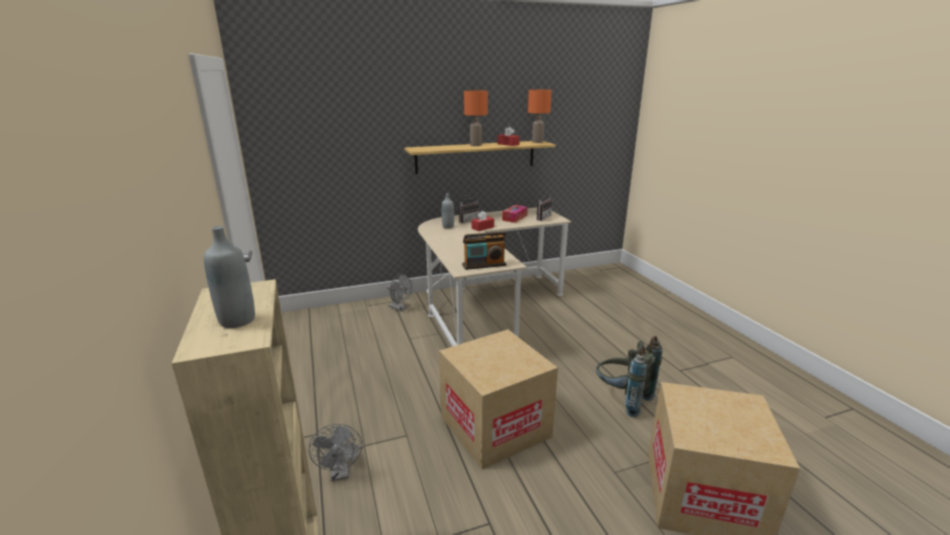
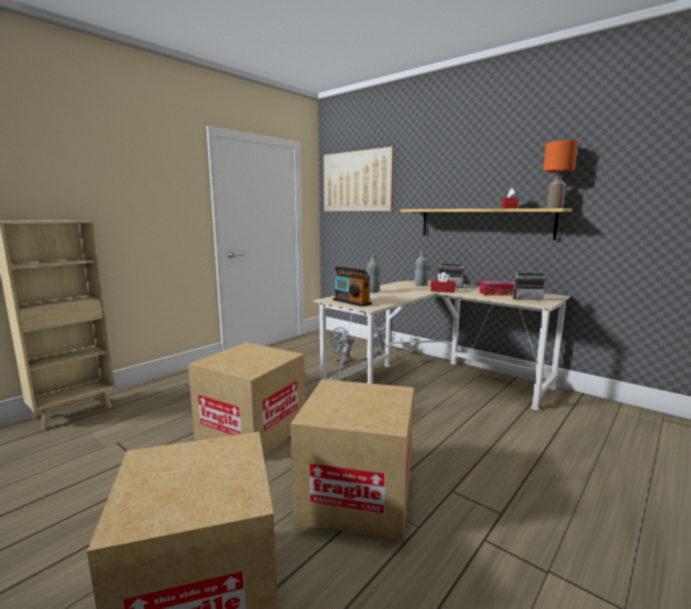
camera: 60 degrees right, 10 degrees down
grey bottle [204,226,255,328] -> grey bottle moved to [367,255,380,293]
grey fan [309,424,362,481] -> grey fan moved to [330,327,355,365]
orange table lamp [464,91,488,146] -> none
grey backpack [596,336,663,417] -> cardboard box [290,379,414,542]
none -> picture [323,146,394,211]

